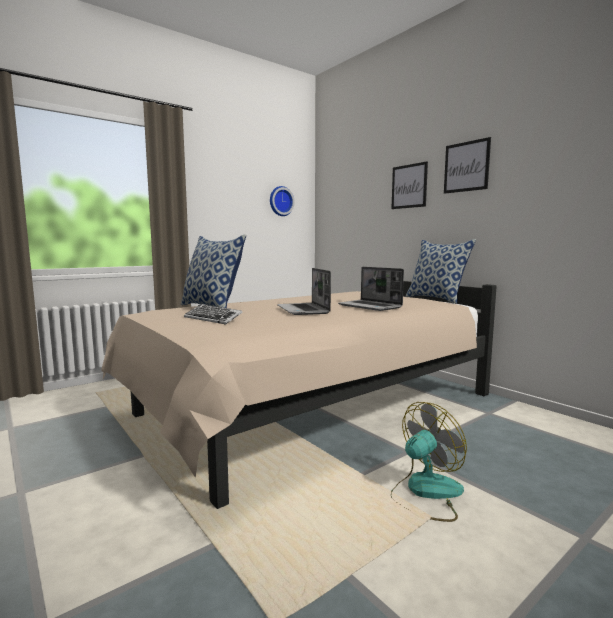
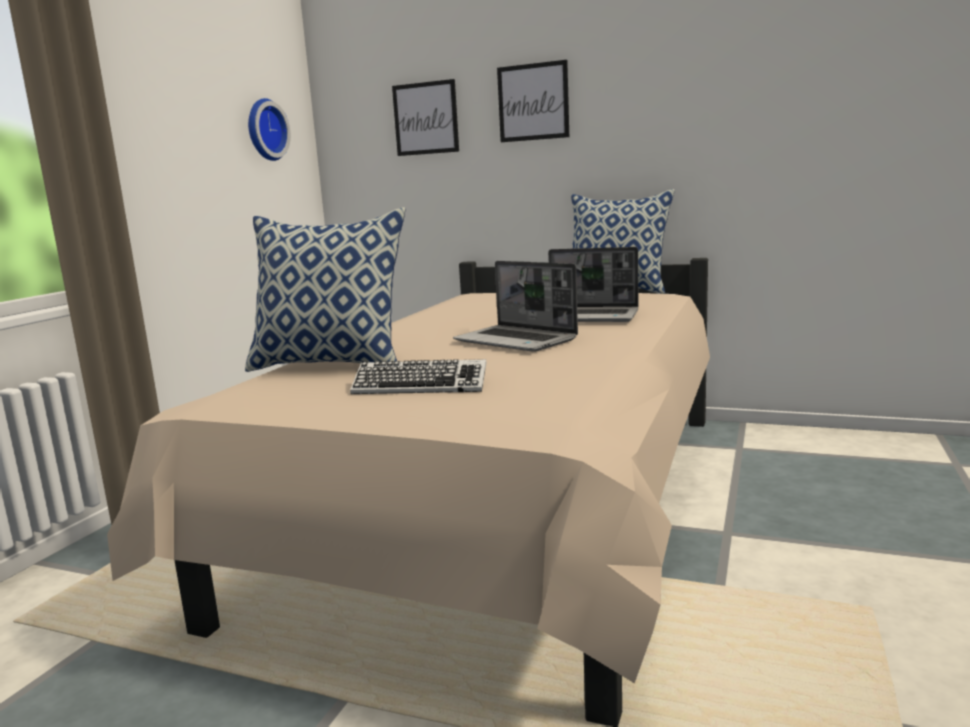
camera: 30 degrees left, 5 degrees up
fan [391,402,467,522] -> none
picture [444,137,491,194] -> picture moved to [392,79,459,156]

